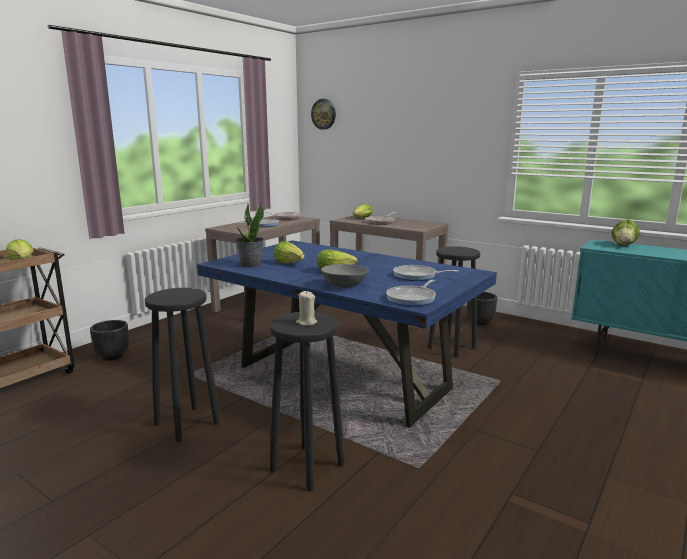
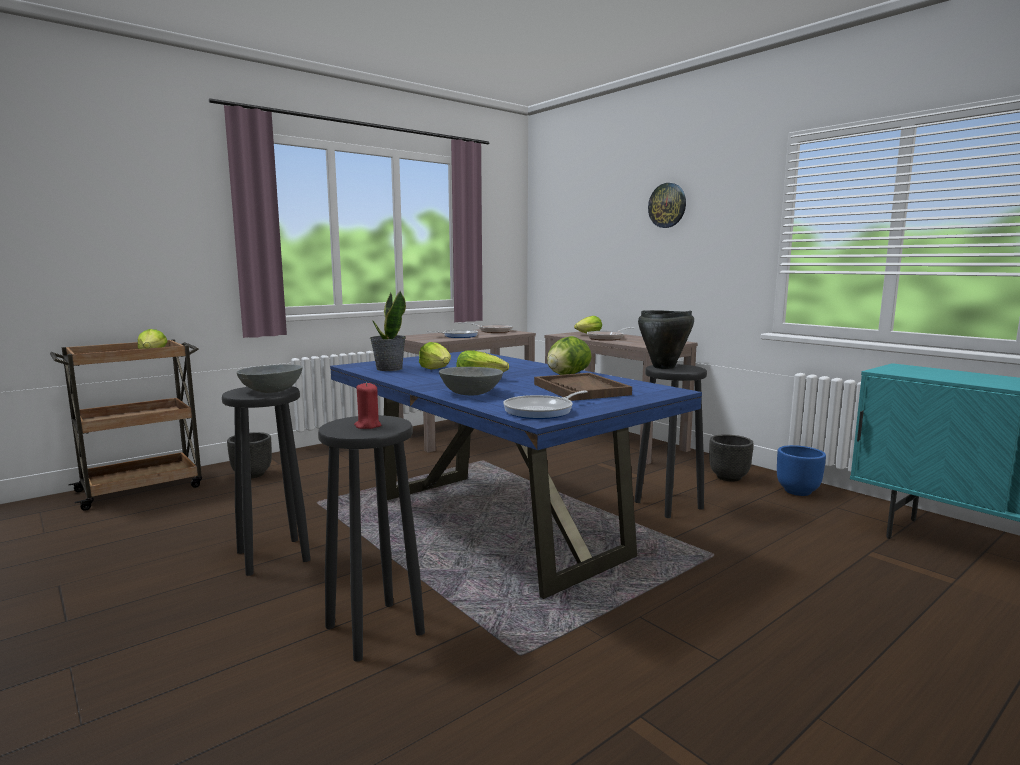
camera: 15 degrees right, 5 degrees down
beige candle [296,291,317,326] -> red candle [354,382,381,429]
wall clock [311,99,336,130] -> wall clock moved to [648,183,686,228]
frying pan [393,265,458,281] -> brown tray [534,373,632,401]
lettuce [612,219,640,246] -> lettuce moved to [547,336,592,375]
none -> grey bowl [236,364,303,393]
none -> black cooking pot [638,310,694,369]
none -> blue planter [777,445,826,496]

